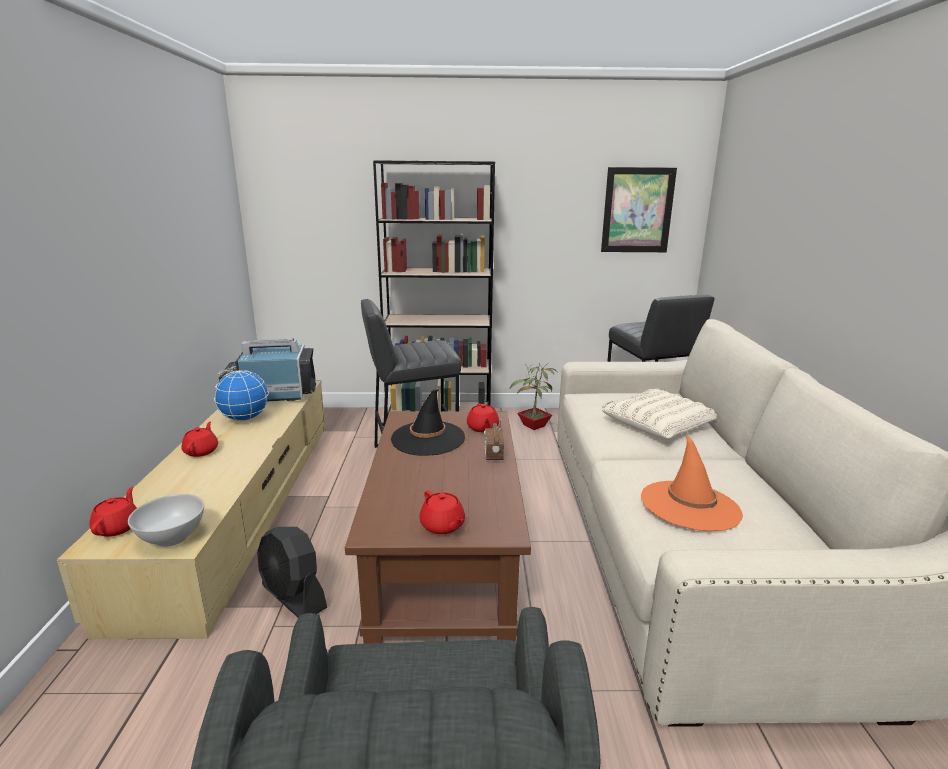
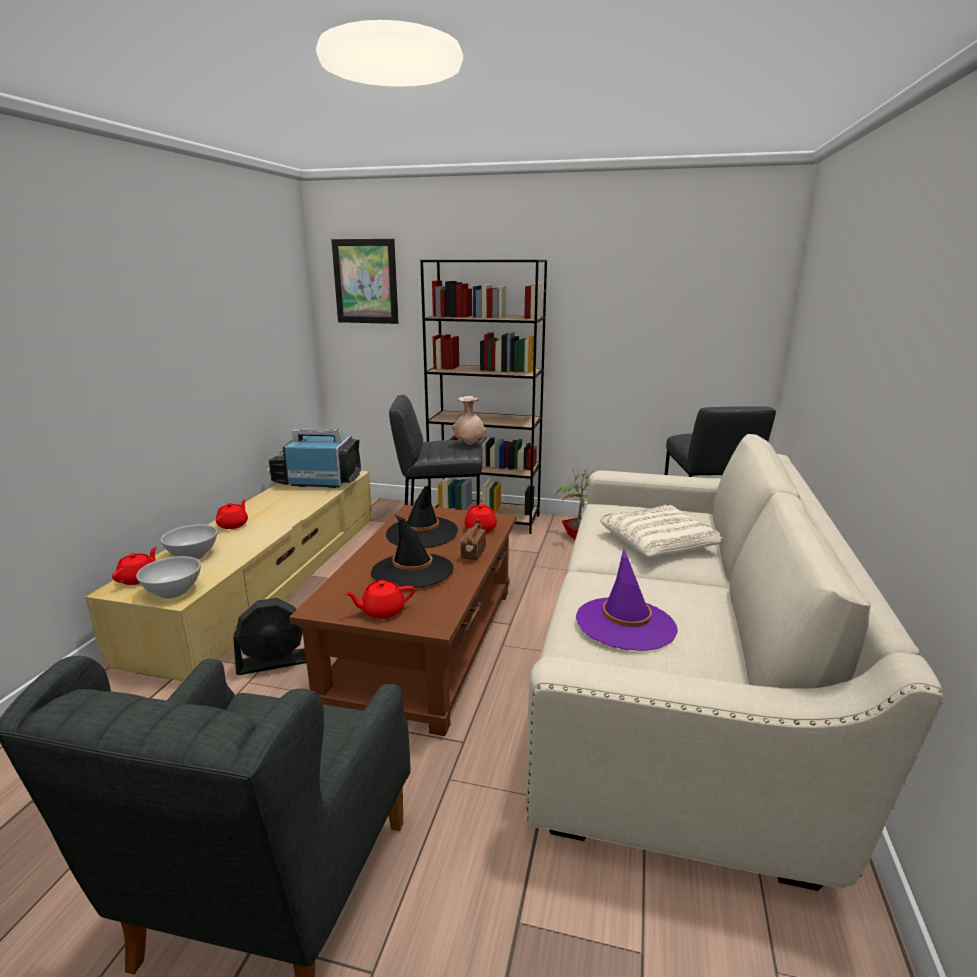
camera: 15 degrees right, 0 degrees up
globe [214,370,269,421] -> none
black fan [257,527,327,617] -> black fan turned 75 degrees counterclockwise [233,598,306,675]
red teapot [419,490,465,534] -> red teapot turned 90 degrees clockwise [345,580,414,619]
picture [601,167,677,252] -> picture moved to [331,239,399,324]
orange hat [641,434,743,531] -> purple hat [576,548,678,651]
none -> white bowl [161,524,217,559]
none -> black hat [371,514,454,588]
none -> beige vase [452,396,486,445]

